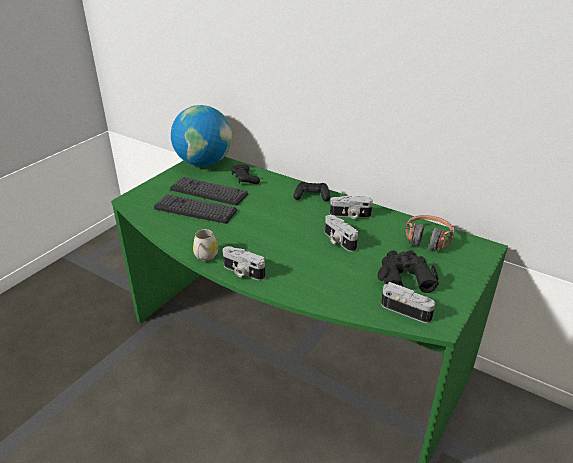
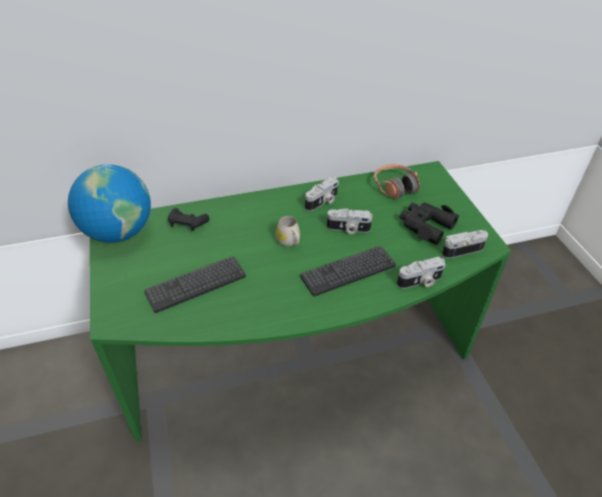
camera: 50 degrees left, 10 degrees up
keyboard [170,177,248,206] -> keyboard moved to [300,246,396,297]
white mug [193,229,218,261] -> white mug moved to [276,216,300,246]
camera [223,246,265,280] -> camera moved to [397,257,446,289]
black game controller [293,182,330,202] -> none

